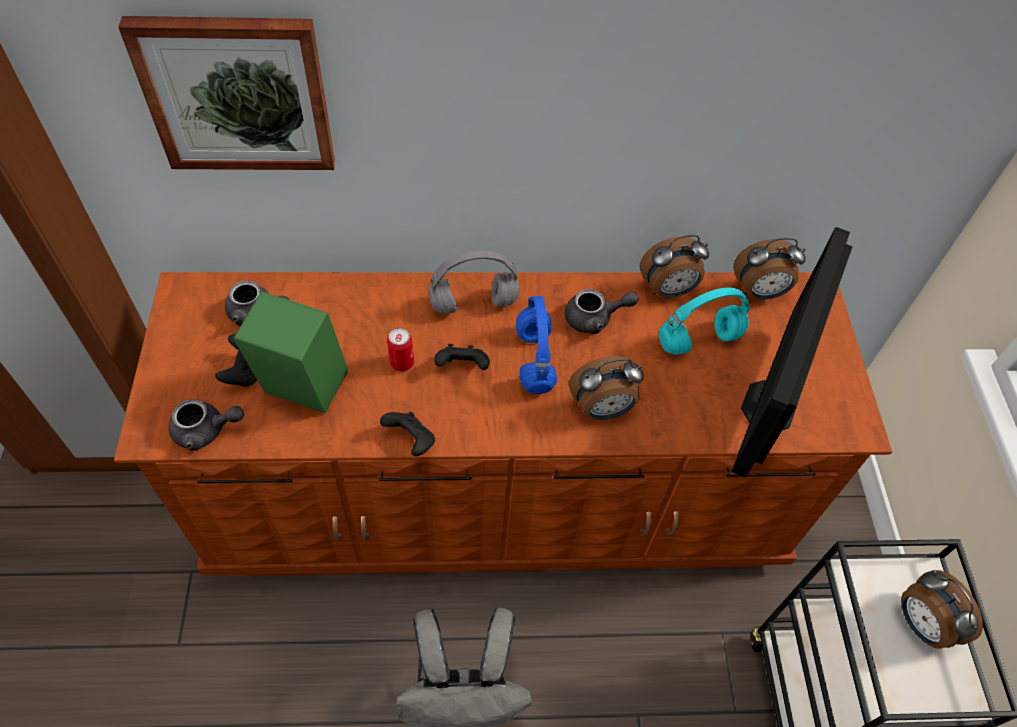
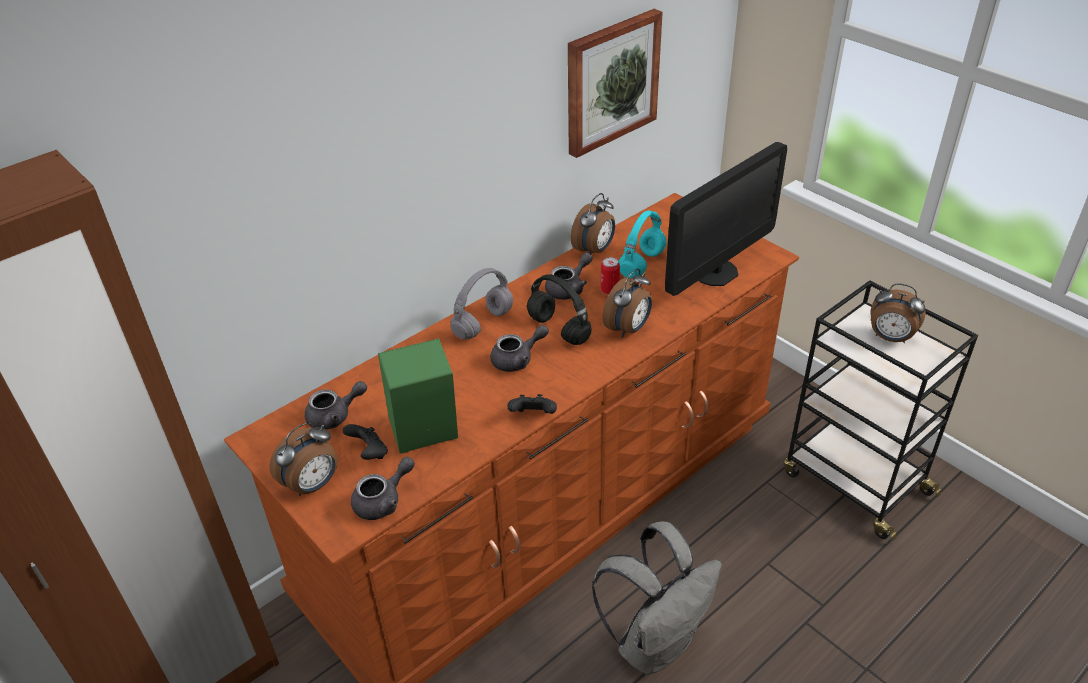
camera: 35 degrees left, 15 degrees down
picture [118,16,335,170] -> picture moved to [568,9,663,158]
can [387,328,414,372] -> can moved to [601,257,620,295]
black game controller [434,344,490,370] -> grey teapot [490,325,549,372]
blue headphones [516,296,557,394] -> black headphones [527,274,592,345]
monitor [731,227,853,478] -> monitor turned 120 degrees counterclockwise [665,142,787,296]
alarm clock [733,238,806,299] -> alarm clock moved to [269,422,338,496]

